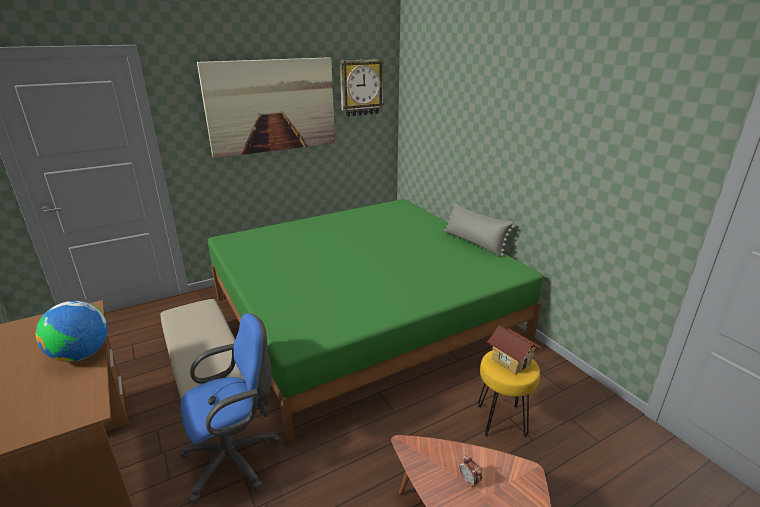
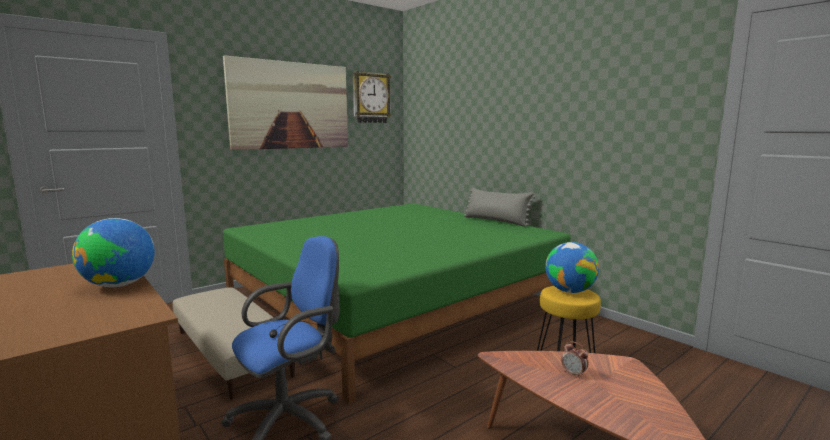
camera: 10 degrees left, 15 degrees down
toy house [486,325,543,374] -> globe [545,242,599,293]

